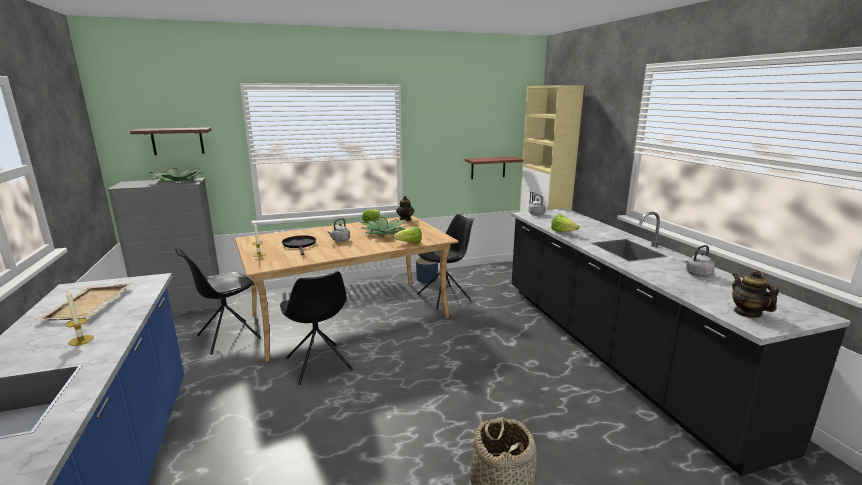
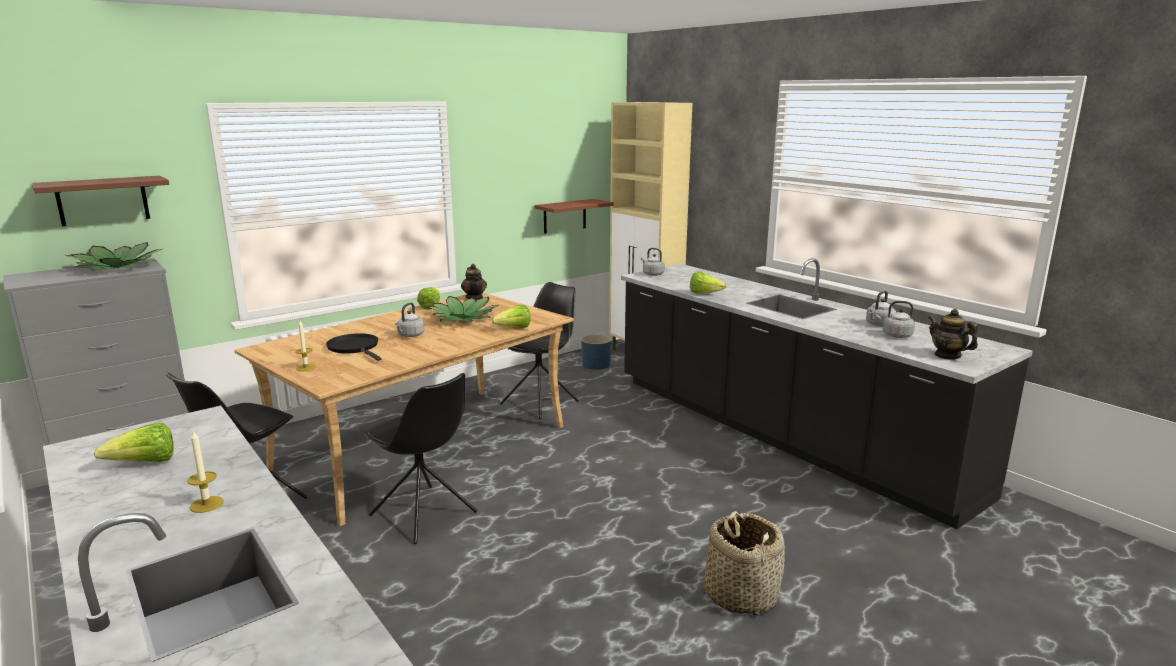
camera: 20 degrees left, 0 degrees up
beige tray [34,284,132,320] -> lettuce [94,423,174,462]
blue planter [416,258,438,283] -> blue planter moved to [581,334,611,370]
none -> grey kettle [876,301,915,338]

